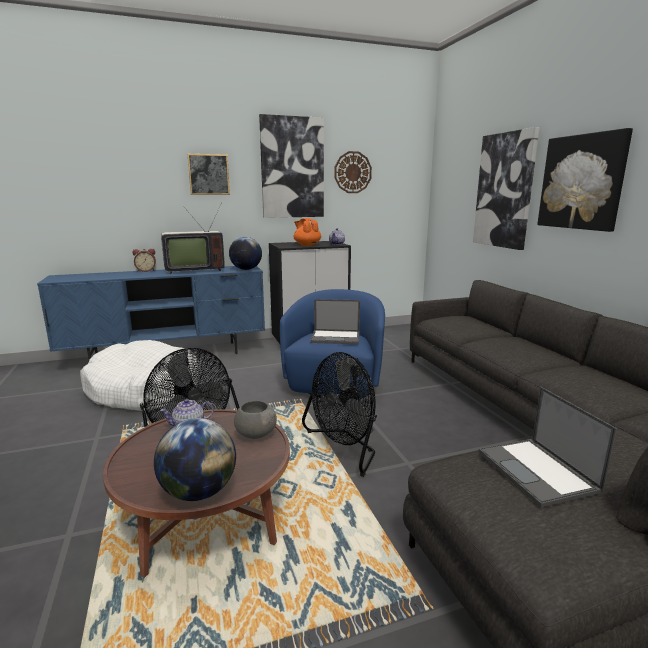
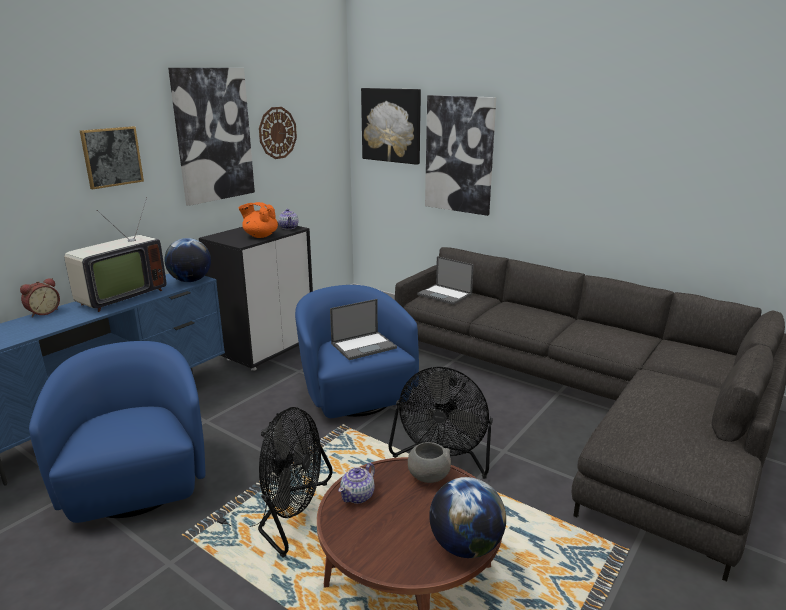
camera: 35 degrees left, 5 degrees up
white dog bed [80,340,198,411] -> blue armchair [29,341,206,523]
laptop [478,387,617,508] -> laptop moved to [417,256,474,305]
picture [537,128,633,232] -> picture moved to [361,88,421,165]

